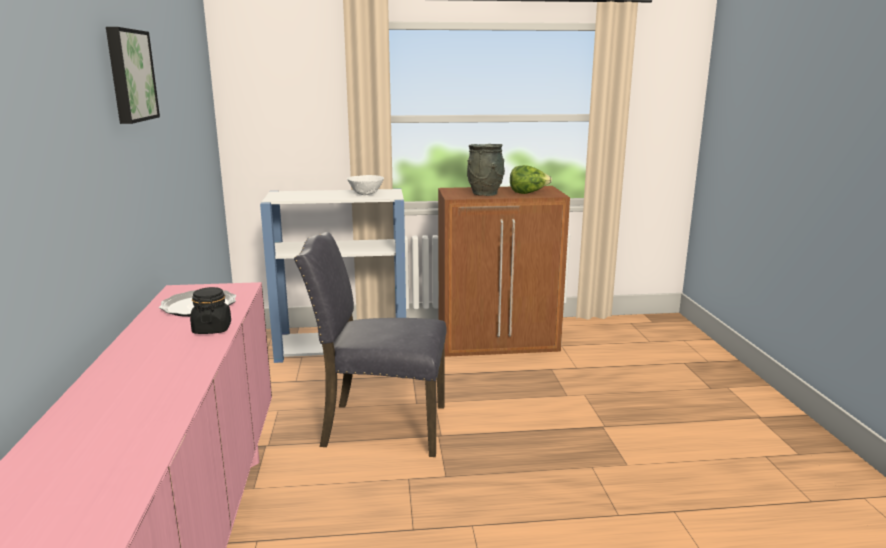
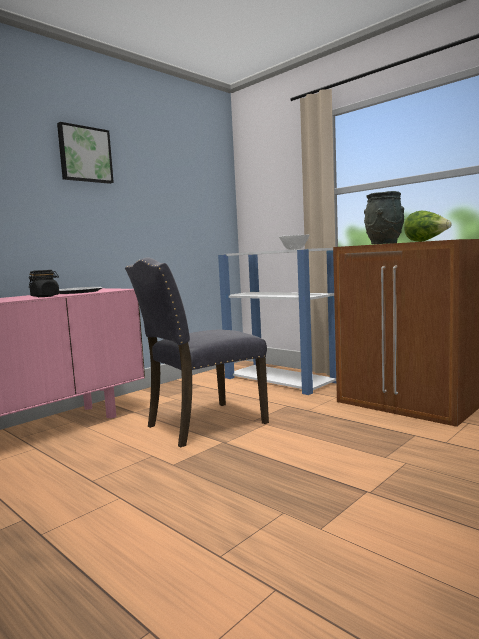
camera: 50 degrees right, 10 degrees down
grey chair [294,232,447,457] -> grey chair turned 90 degrees counterclockwise [125,257,269,448]

